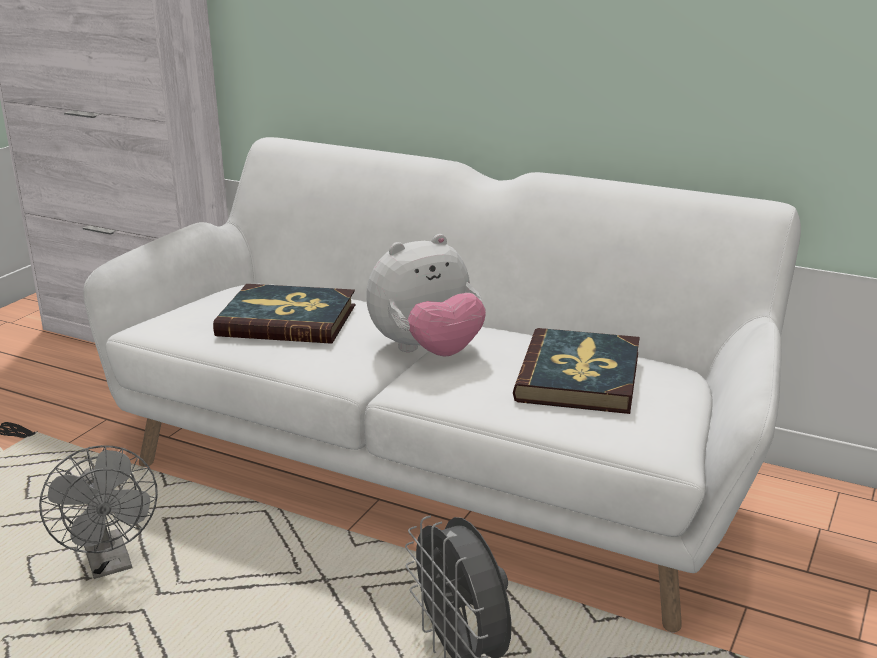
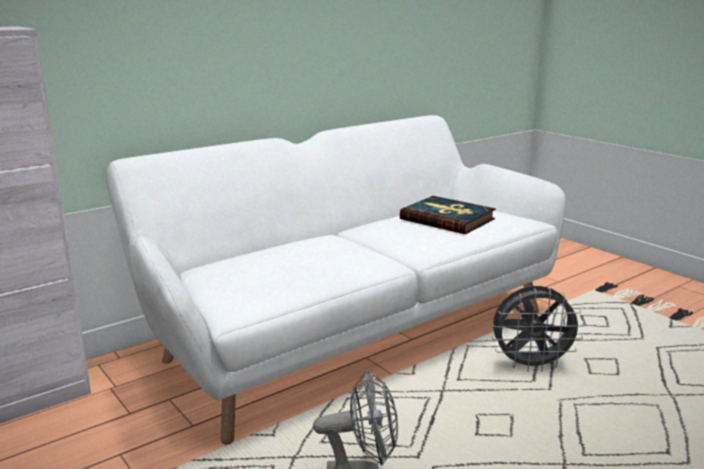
camera: 65 degrees left, 5 degrees down
book [213,284,355,344] -> none
plush toy [366,234,486,357] -> none

